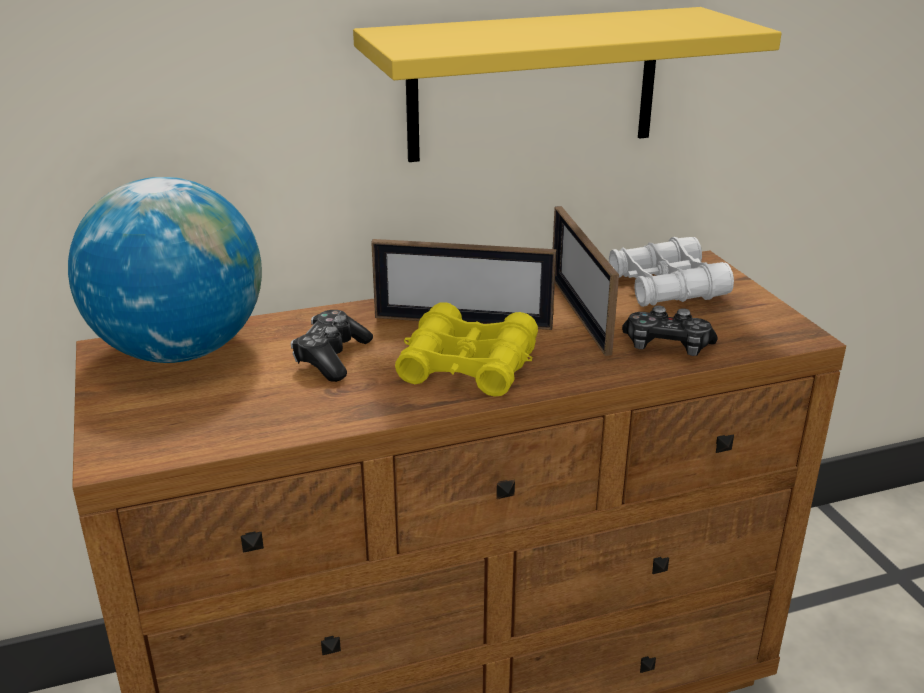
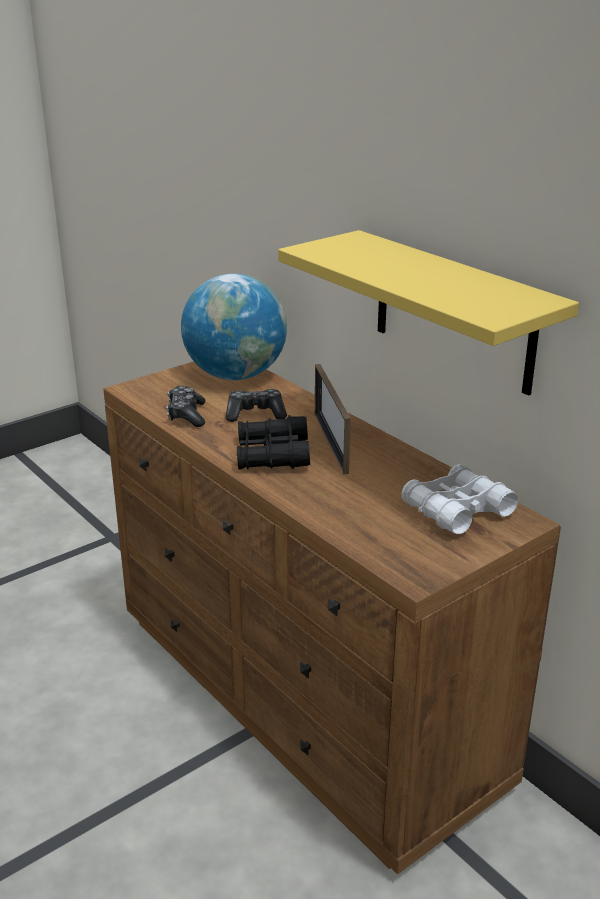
camera: 70 degrees right, 0 degrees up
yellow binoculars [395,302,538,397] -> black binoculars [237,415,310,470]
picture frame [553,206,619,356] -> none
game controller [622,306,718,356] -> game controller moved to [166,386,205,427]

